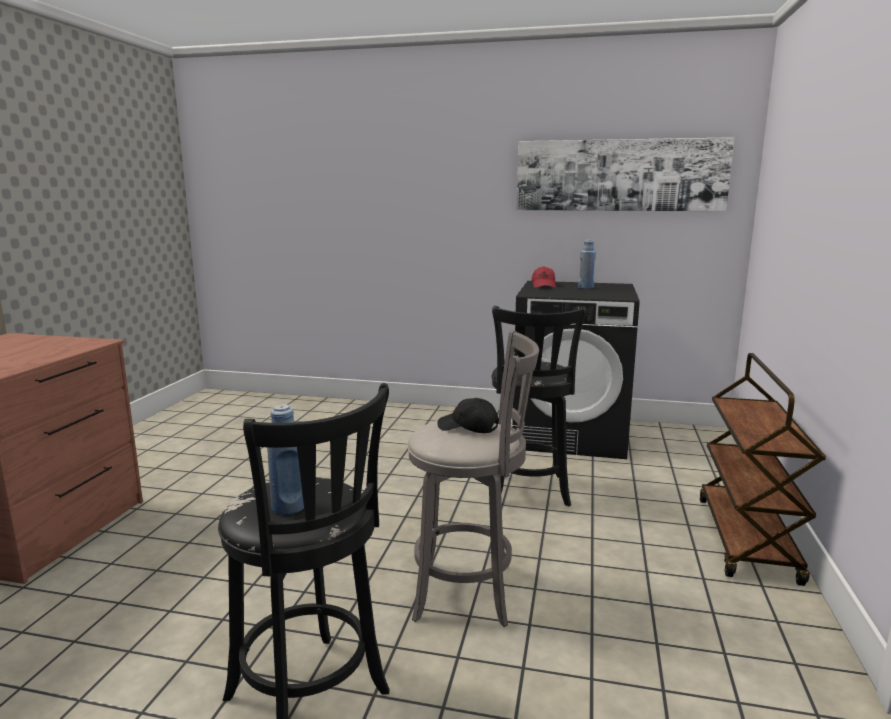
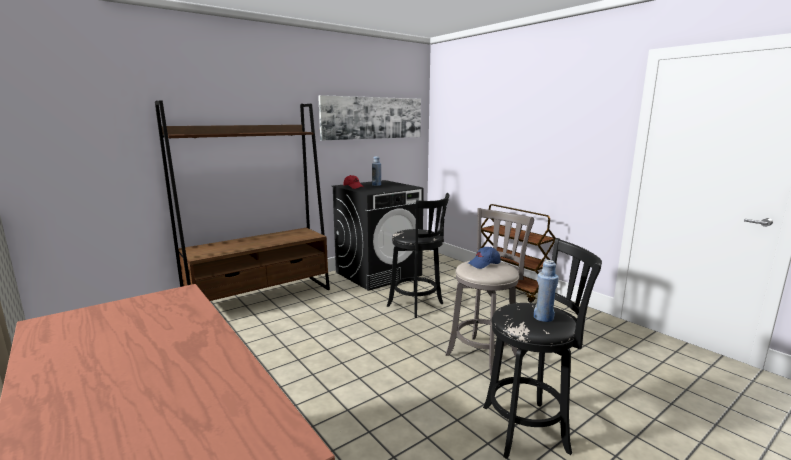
camera: 50 degrees left, 0 degrees up
black cap [437,398,499,433] -> blue cap [467,247,501,269]
none -> brown bookcase [155,100,330,301]

